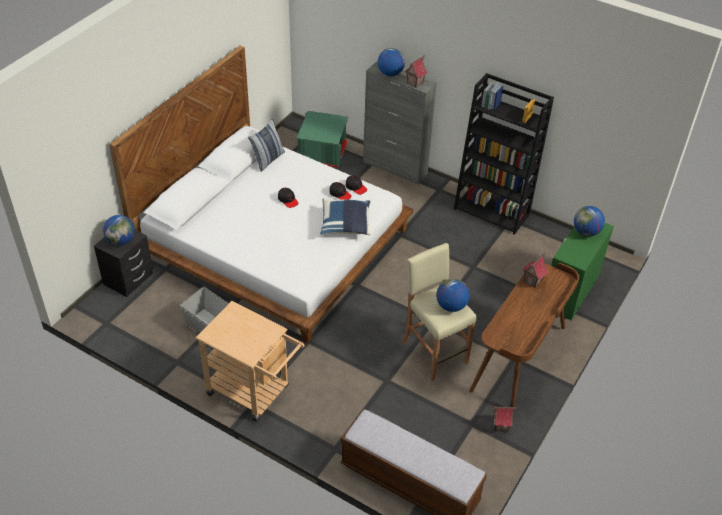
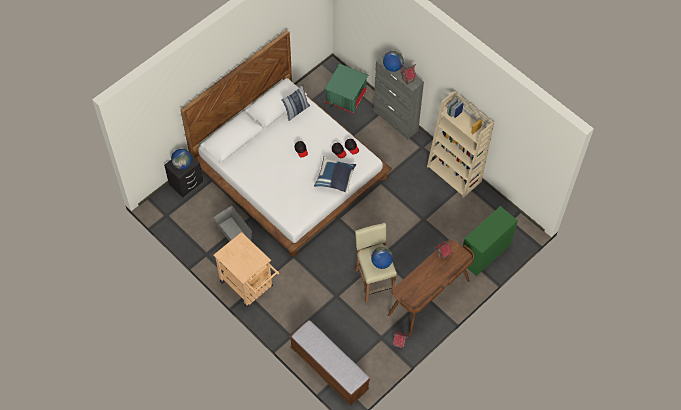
camera: 15 degrees right, 15 degrees up
black bookcase [454,73,554,235] -> beige bookcase [427,91,494,198]
globe [574,206,605,236] -> none

